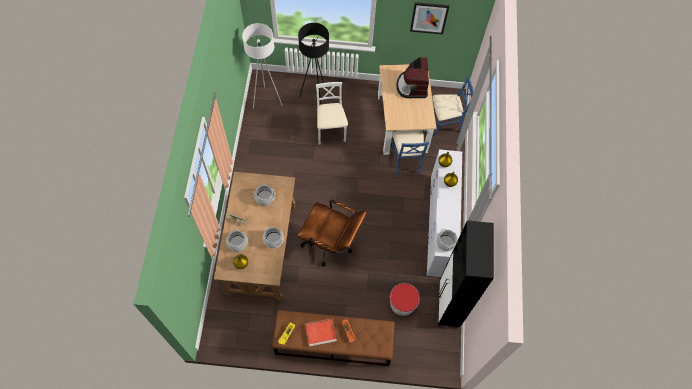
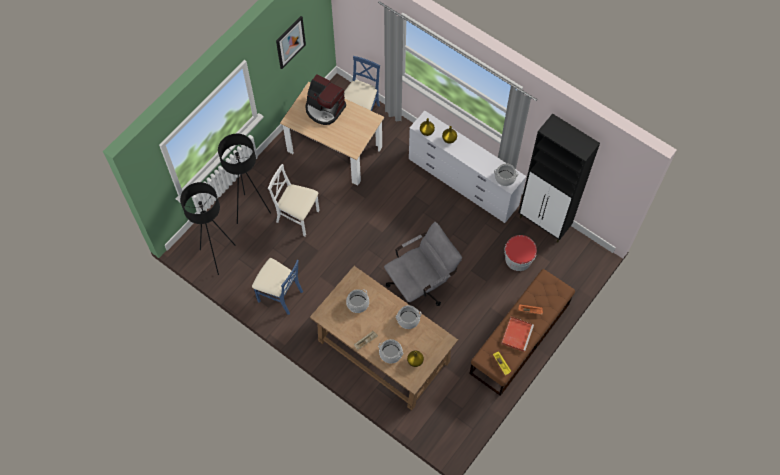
camera: 55 degrees left, 0 degrees up
white floor lamp [242,23,283,109] -> black floor lamp [180,182,236,275]
brown office chair [298,200,367,267] -> grey office chair [384,222,462,306]
blue chair [391,130,429,175] -> blue chair moved to [252,258,303,315]

